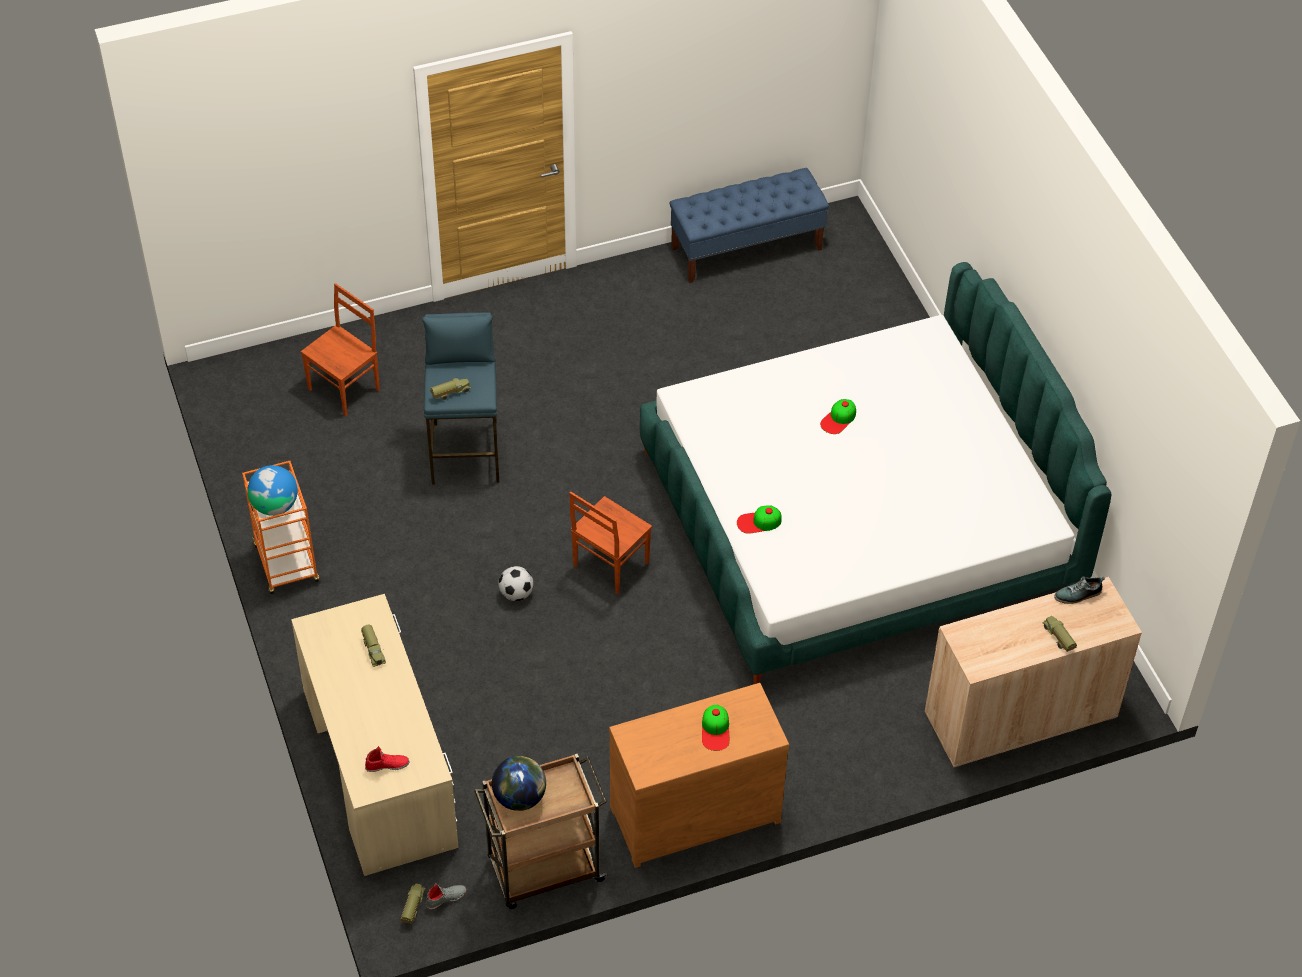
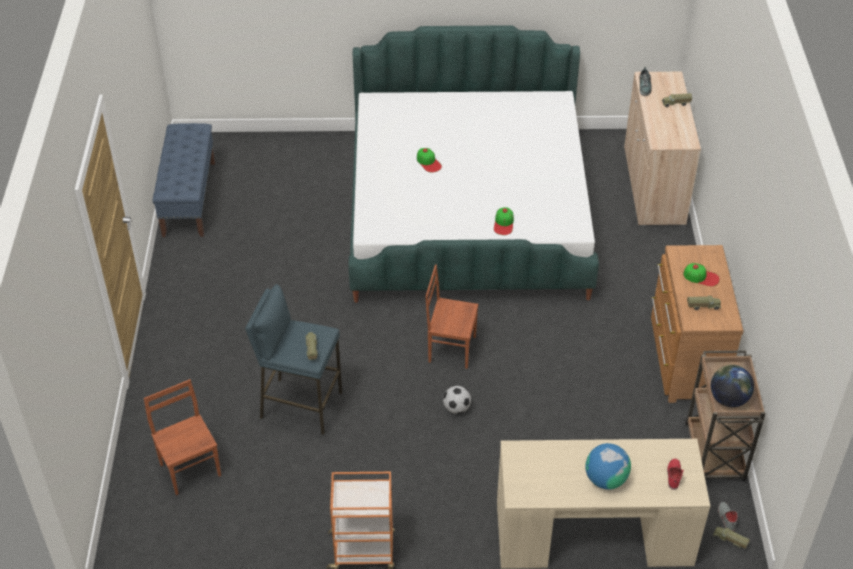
camera: 70 degrees left, 5 degrees down
globe [247,465,298,516] -> globe moved to [585,443,631,489]
toy truck [361,625,386,667] -> toy truck moved to [687,295,721,310]
brown chair [569,491,652,594] -> brown chair turned 135 degrees clockwise [425,264,478,369]

